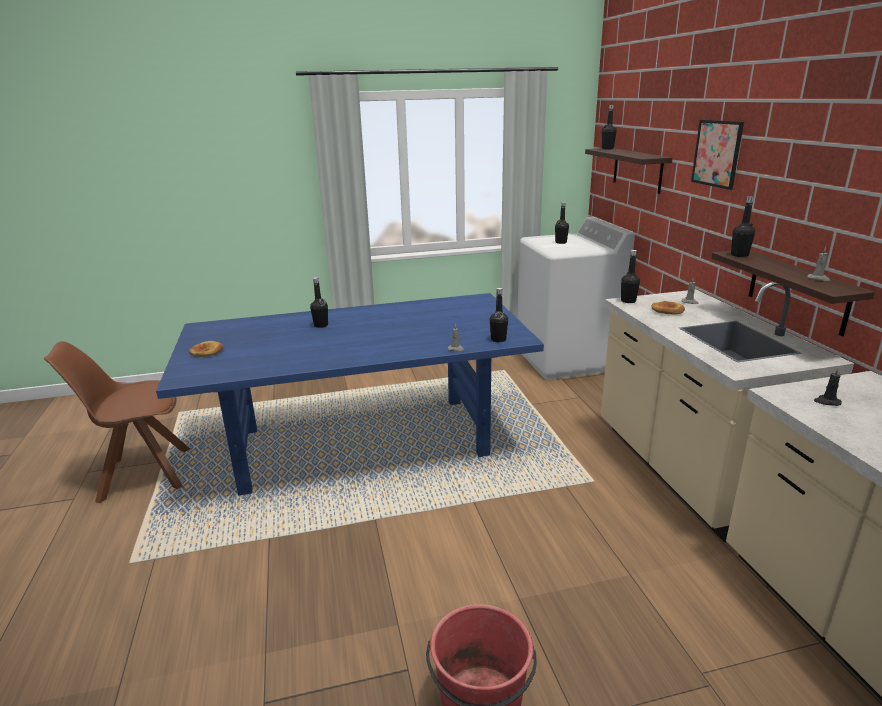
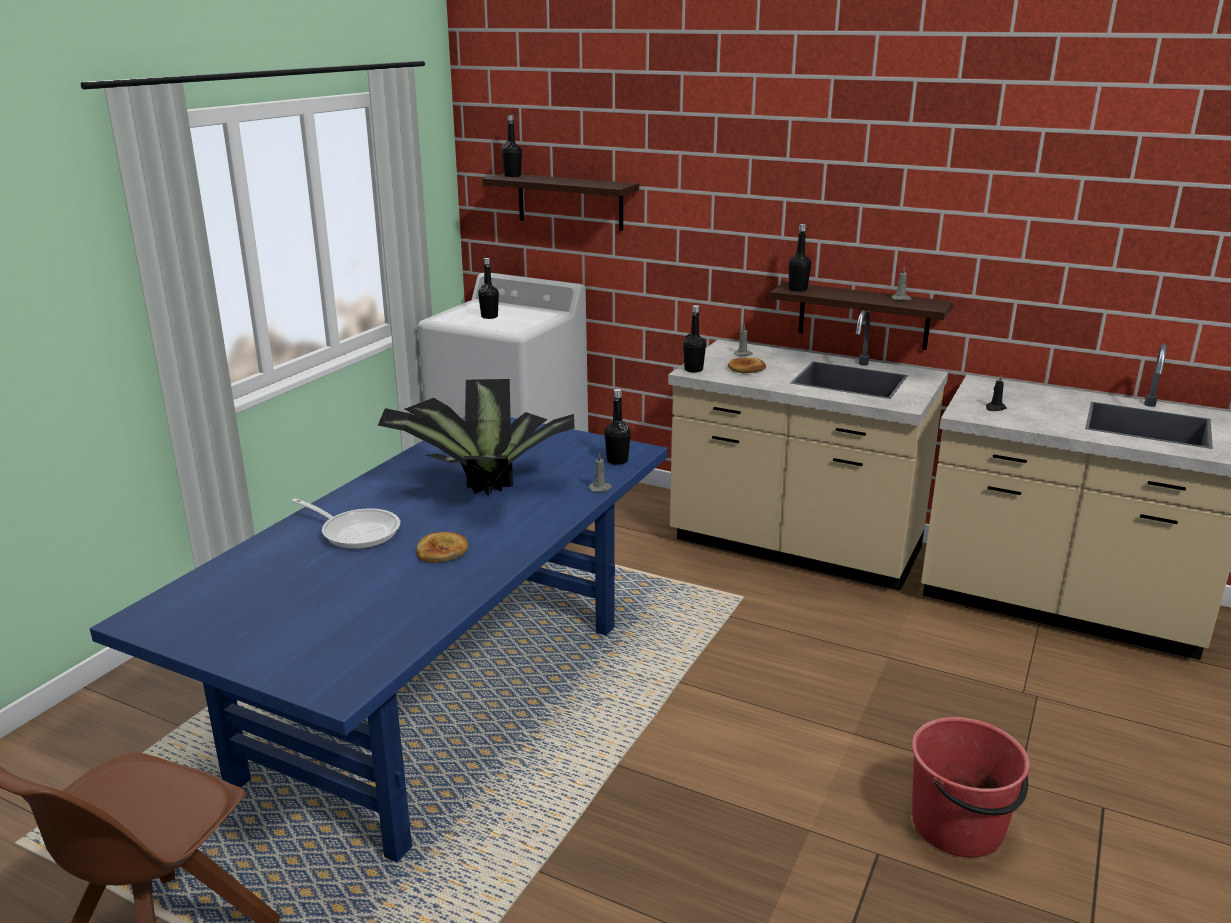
camera: 50 degrees left, 0 degrees up
bread [189,341,223,357] -> bread moved to [416,532,468,563]
black bottle [310,277,328,328] -> frying pan [292,498,400,549]
picture [691,120,744,190] -> none
none -> potted plant [378,379,575,496]

